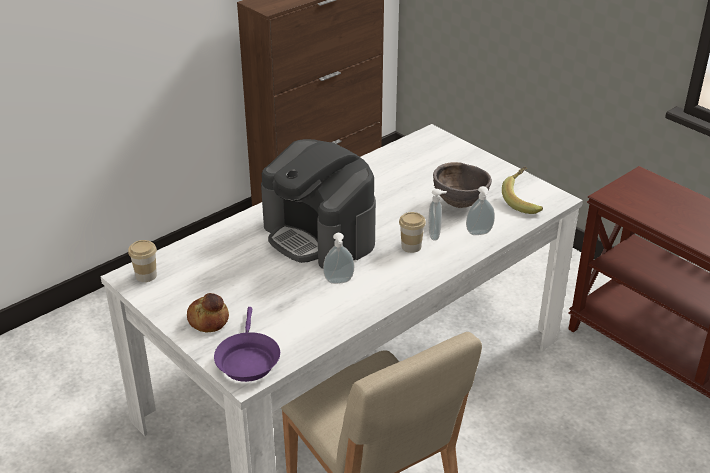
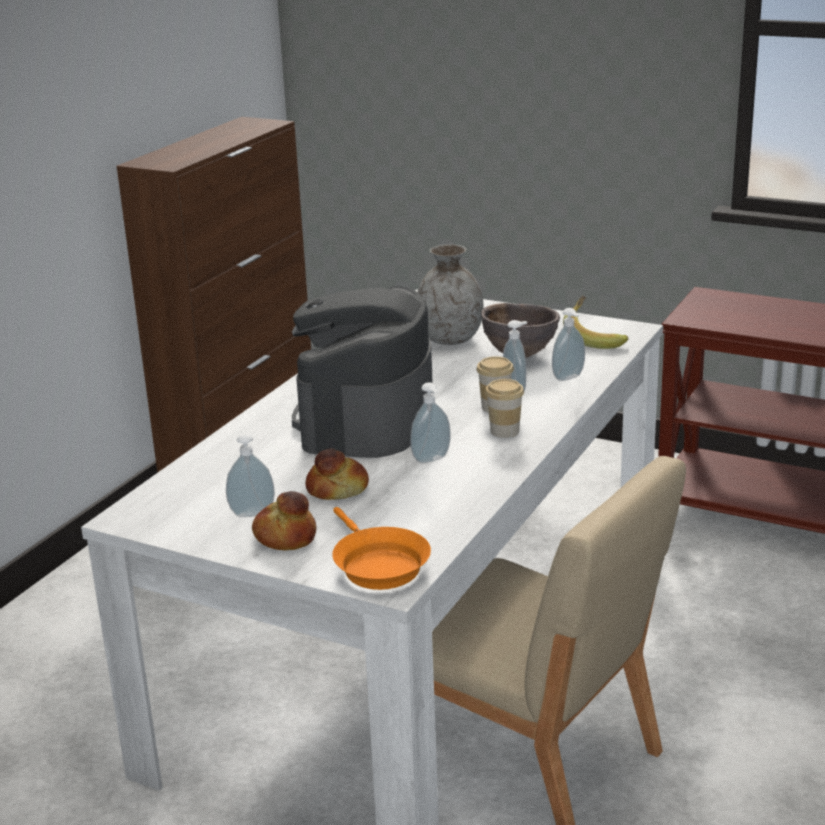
camera: 20 degrees left, 10 degrees down
cup [128,240,157,282] -> cup moved to [485,379,524,438]
purple frying pan [214,307,280,382] -> orange frying pan [333,507,431,590]
coffee machine [261,139,376,269] -> coffee machine turned 75 degrees clockwise [292,286,433,458]
none -> soap dispenser [226,431,275,517]
none -> bread [306,448,369,500]
none -> grey vase [417,244,484,345]

